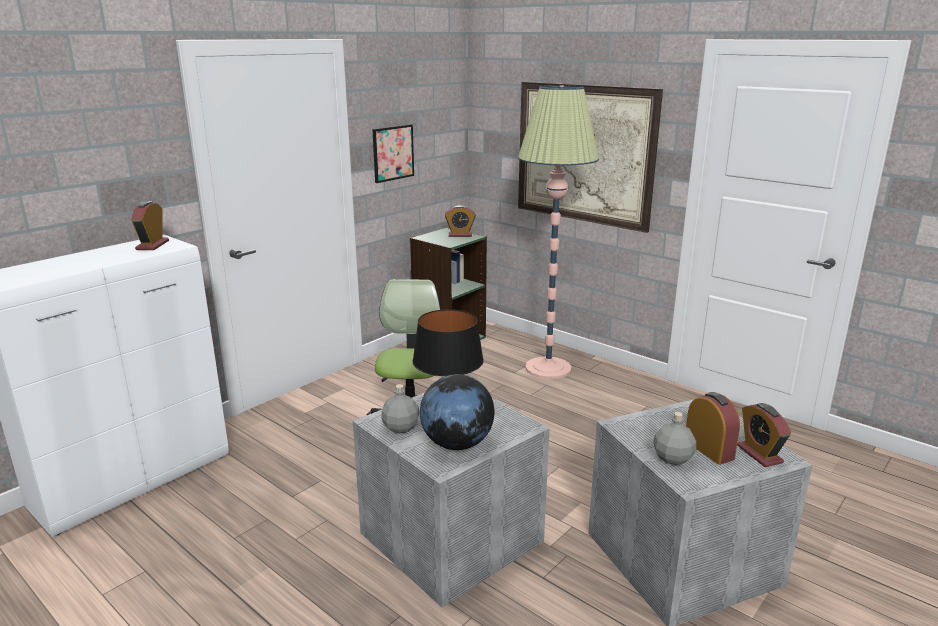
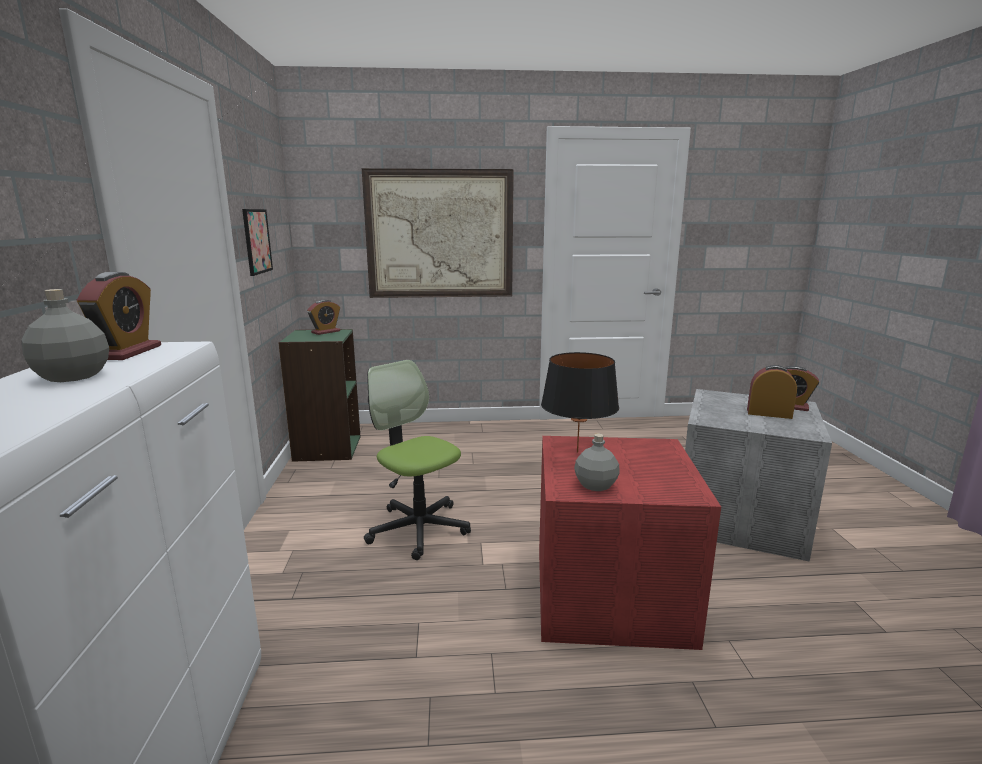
camera: 45 degrees left, 5 degrees down
alarm clock [131,201,169,250] -> alarm clock turned 135 degrees counterclockwise [77,272,161,360]
grey storage box [353,393,550,607] -> red storage box [539,436,721,650]
globe [420,374,495,450] -> none
floor lamp [518,85,599,379] -> none
grey bottle [653,412,696,465] -> grey bottle moved to [21,289,109,382]

